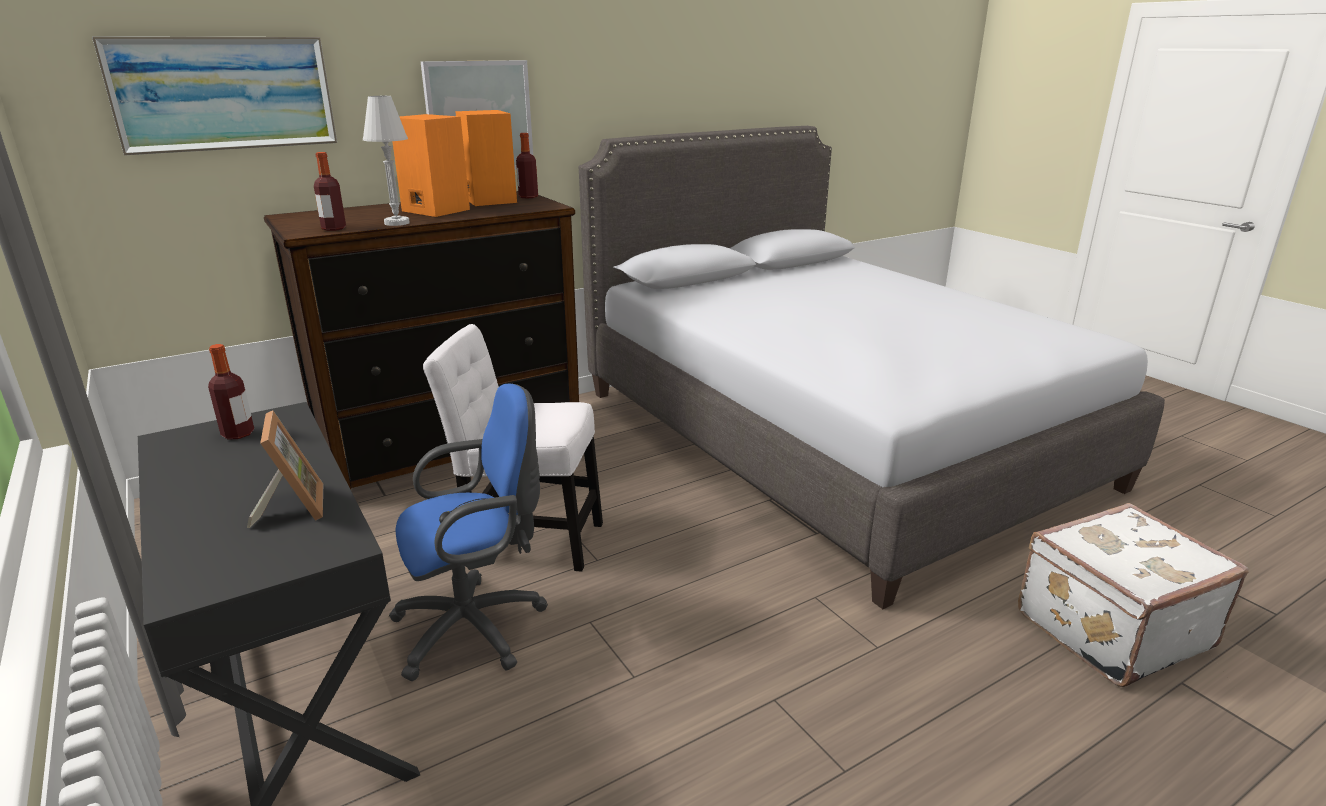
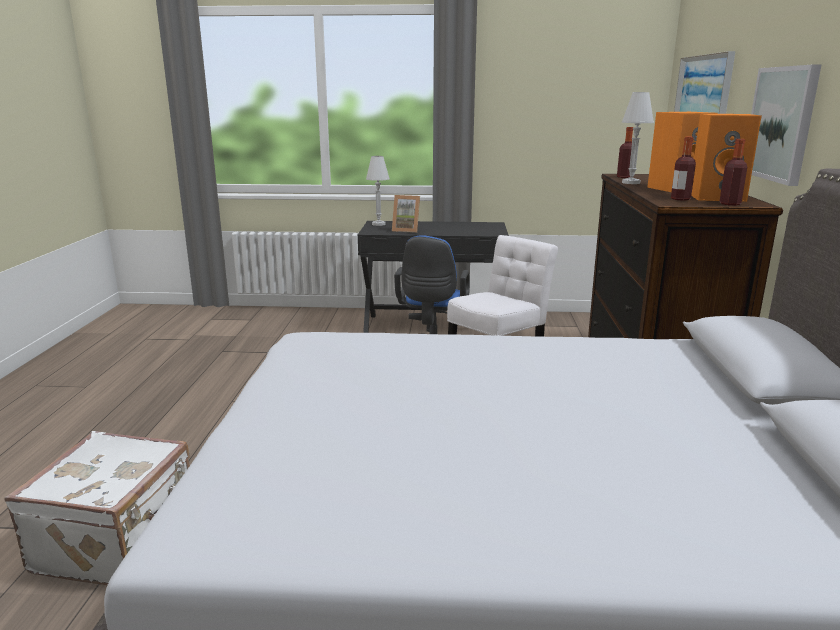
camera: 125 degrees right, 5 degrees down
bottle [208,344,254,440] -> bottle moved to [671,136,696,201]
none -> white table lamp [366,156,390,226]

